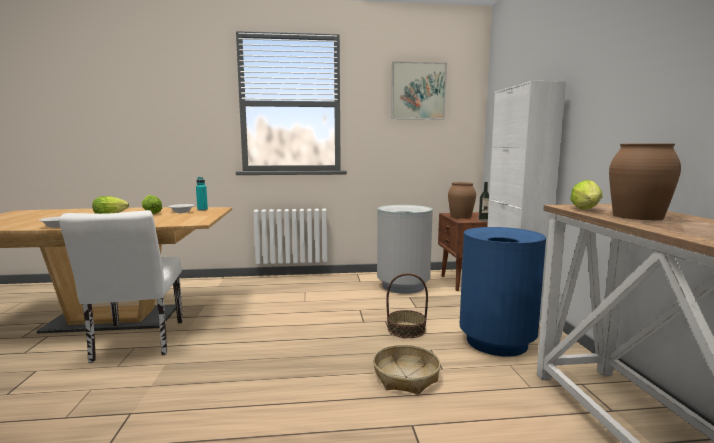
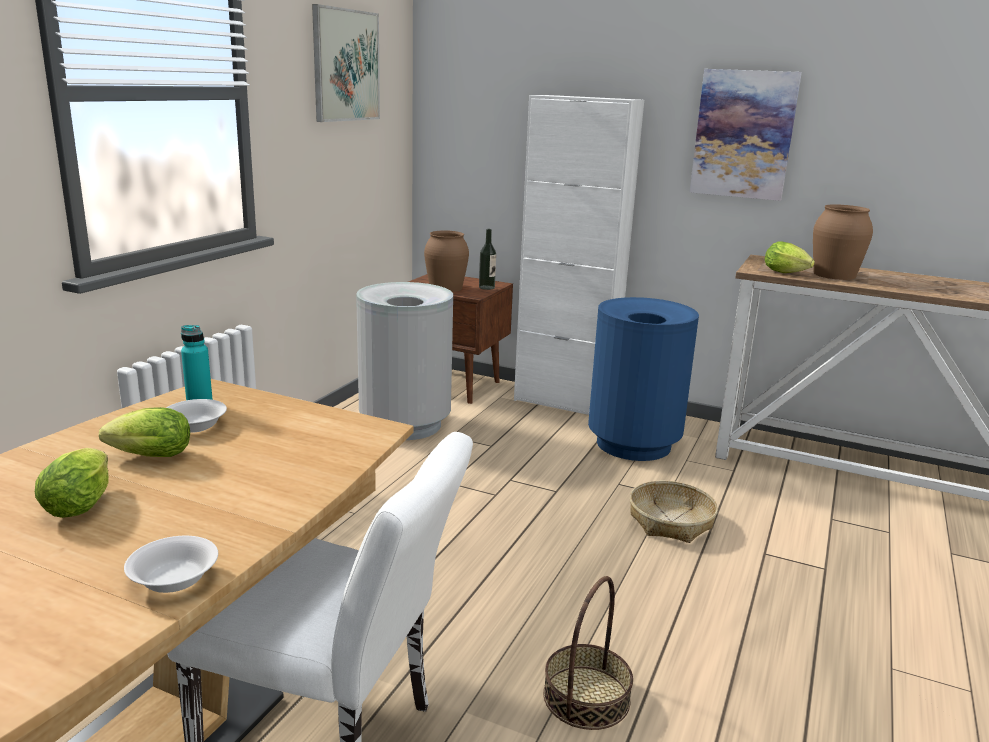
camera: 60 degrees left, 10 degrees up
basket [386,273,428,338] -> basket moved to [543,576,633,730]
none -> picture [690,69,802,201]

